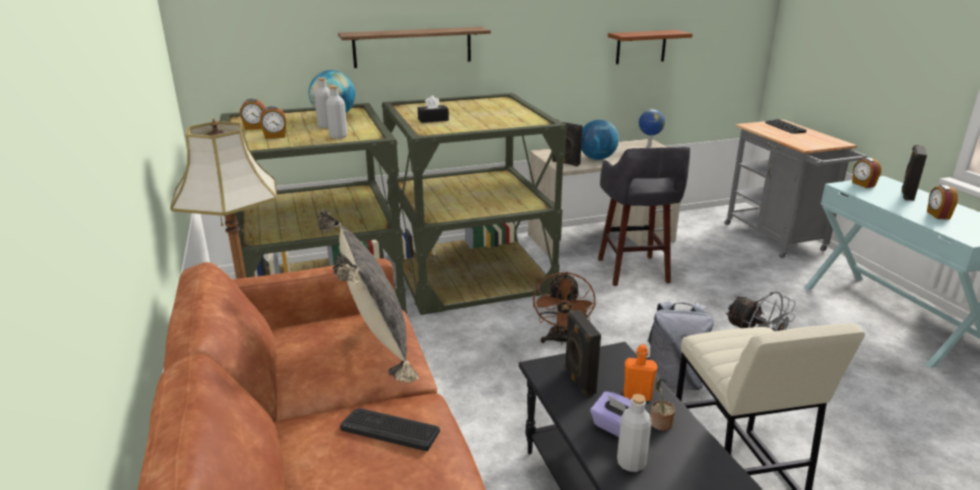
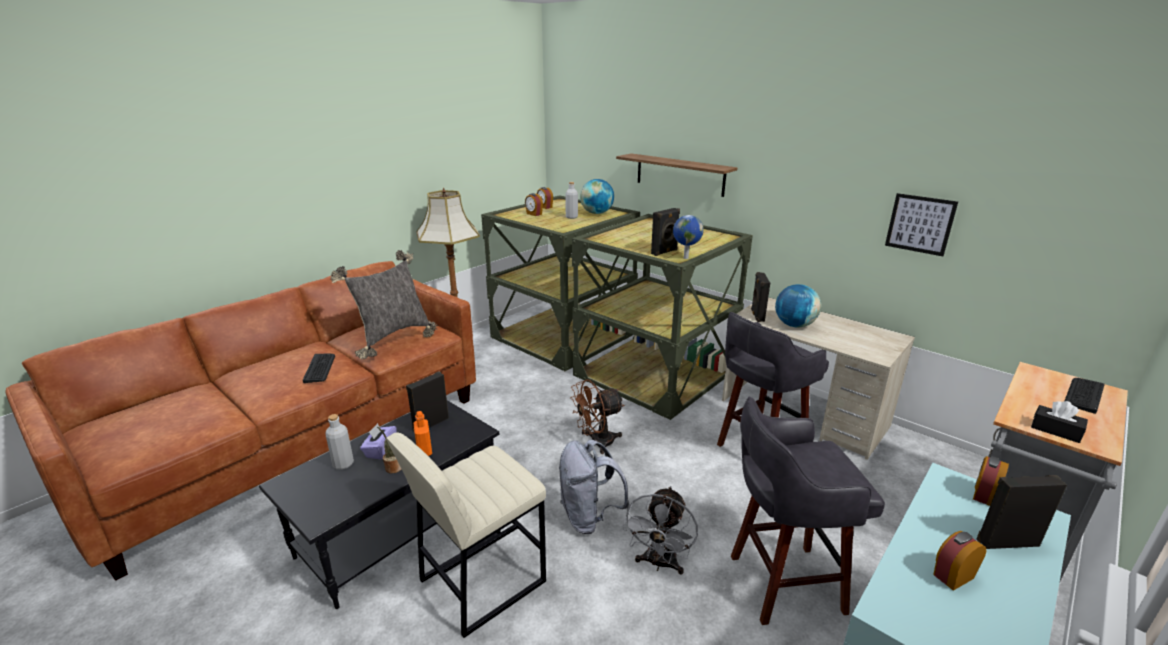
camera: 60 degrees right, 0 degrees up
grey bottle [326,86,347,139] -> none
black tissue box [418,96,449,123] -> black tissue box moved to [1031,401,1088,443]
brown shelf [608,30,693,64] -> picture [885,193,958,256]
globe [639,109,665,147] -> globe moved to [673,215,703,259]
none -> black speaker [651,208,680,256]
none -> grey stool [731,396,885,625]

